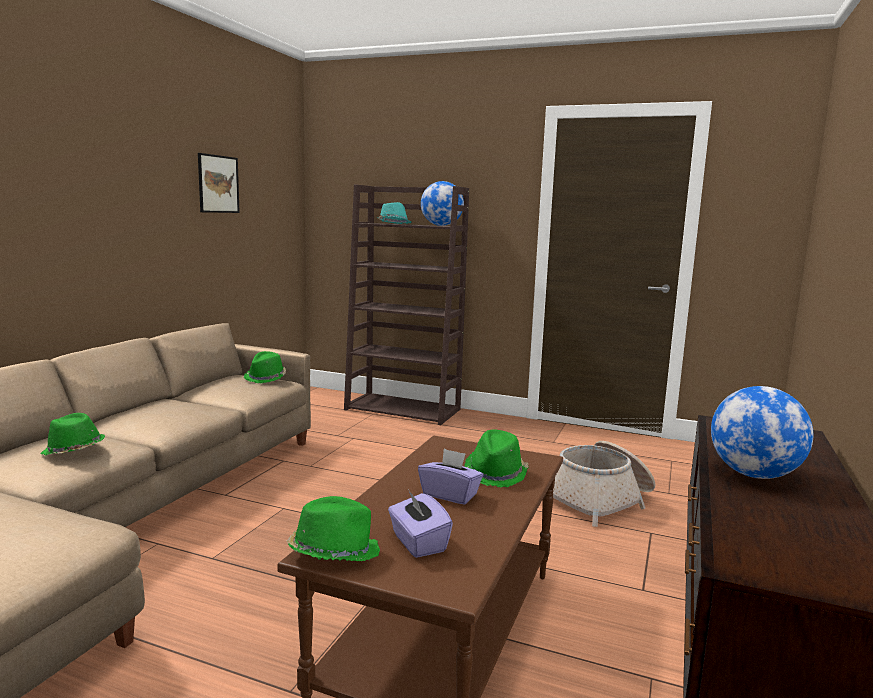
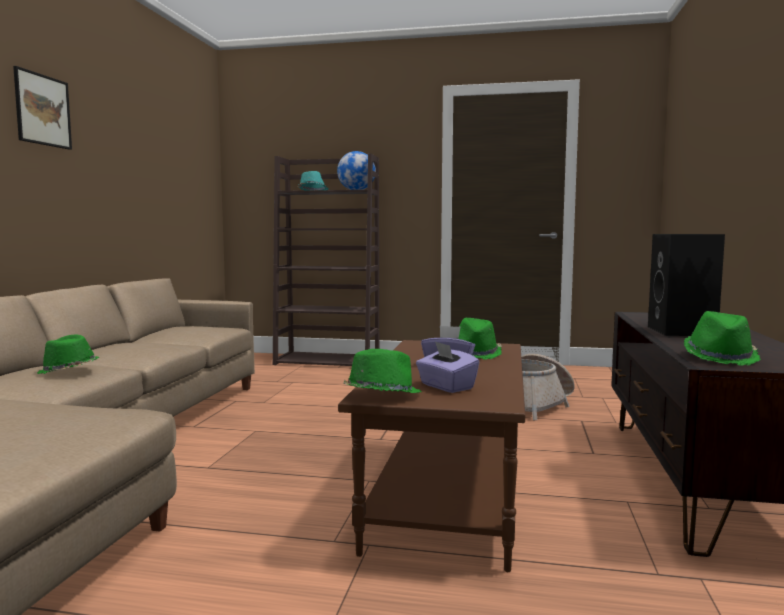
camera: 10 degrees left, 5 degrees down
picture [198,153,240,213] -> picture moved to [13,66,72,150]
green hat [244,351,286,383] -> green hat moved to [684,311,761,366]
globe [711,386,813,479] -> black speaker [648,234,725,336]

